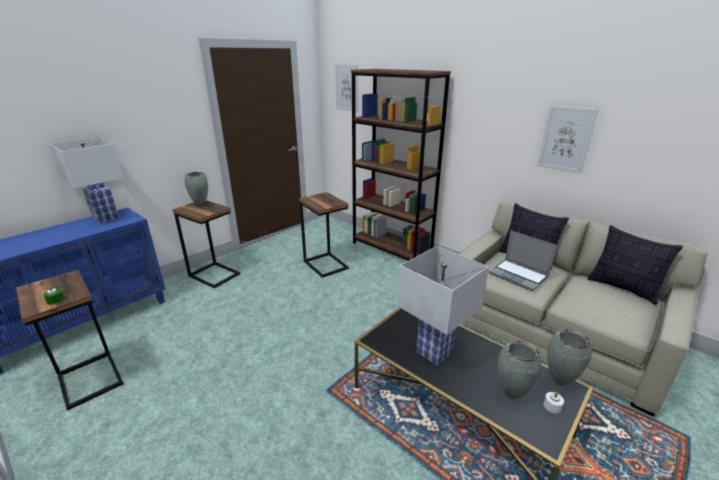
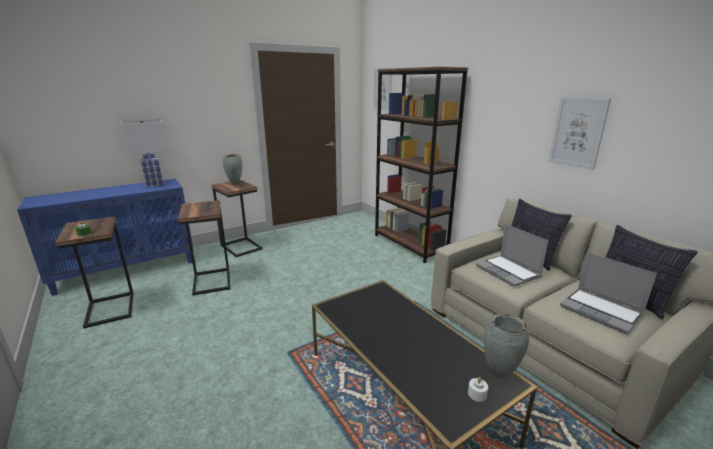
camera: 15 degrees right, 5 degrees down
side table [299,192,349,278] -> side table moved to [178,200,230,296]
white table lamp [397,246,489,365] -> none
grey vase [498,341,541,399] -> none
none -> laptop [560,252,657,334]

